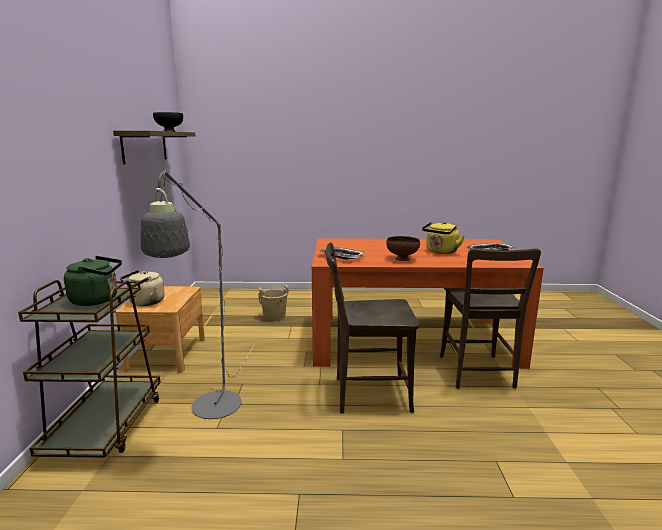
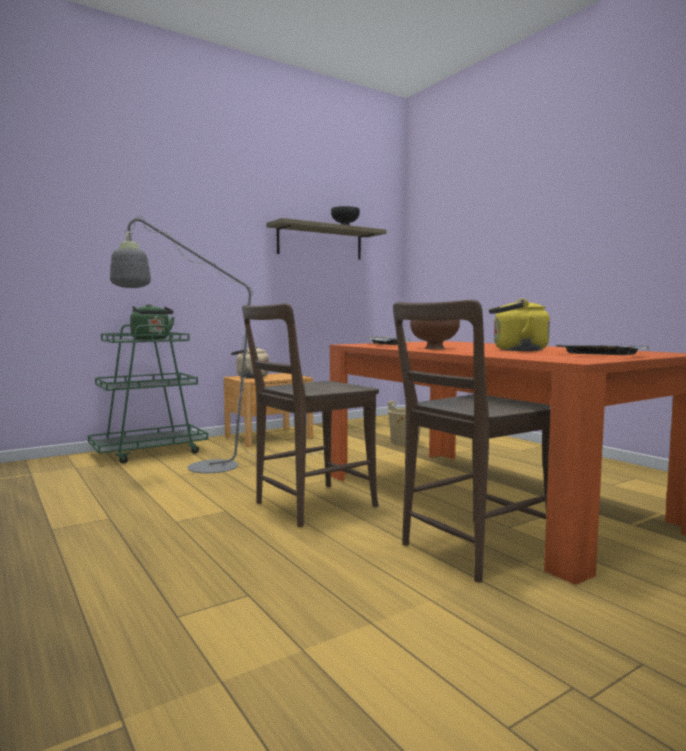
camera: 55 degrees right, 10 degrees down
brown cart [18,280,161,458] -> green cart [88,324,208,464]
brown chair [326,243,419,414] -> brown chair turned 90 degrees counterclockwise [242,303,379,527]

